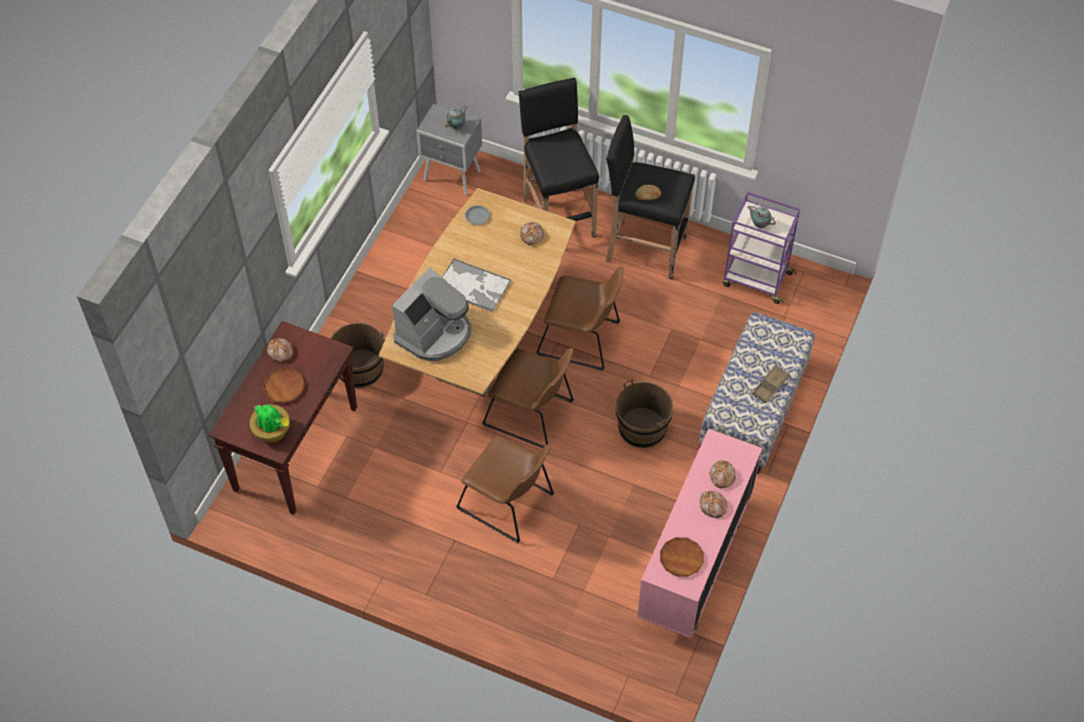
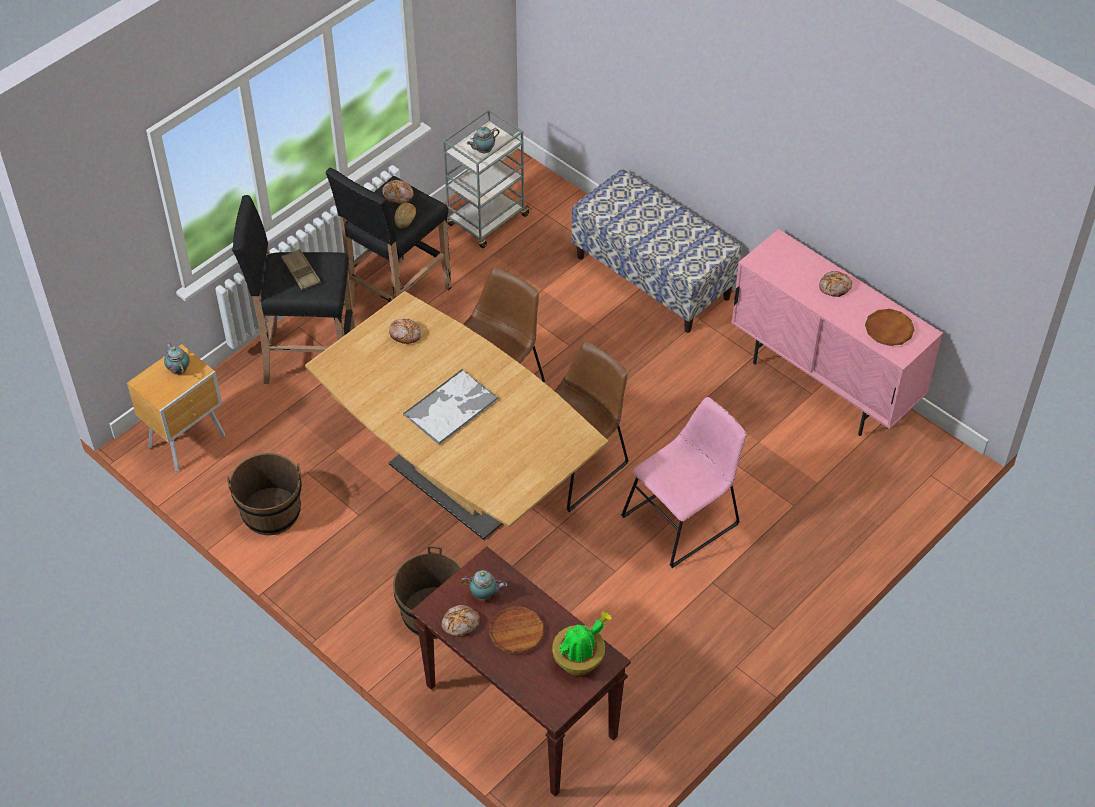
camera: 70 degrees left, 5 degrees down
coffee machine [392,268,471,361] -> none
grey nightstand [416,103,482,195] -> brown nightstand [127,344,225,471]
brown chair [456,435,554,543] -> pink chair [621,397,746,568]
grey plate [465,205,490,225] -> none
brown bucket [616,378,673,448] -> brown bucket moved to [227,453,302,535]
bread [710,460,736,488] -> bread moved to [382,180,414,204]
purple cart [722,192,800,304] -> grey cart [443,109,532,248]
brown tray [752,365,790,403] -> brown tray moved to [281,249,321,291]
none -> teapot [461,570,507,601]

